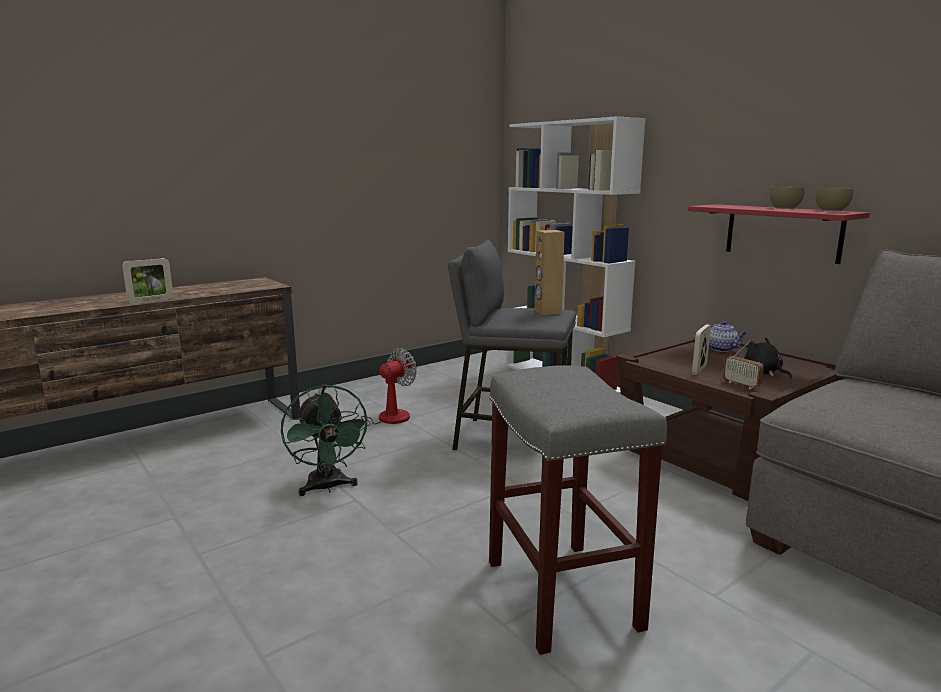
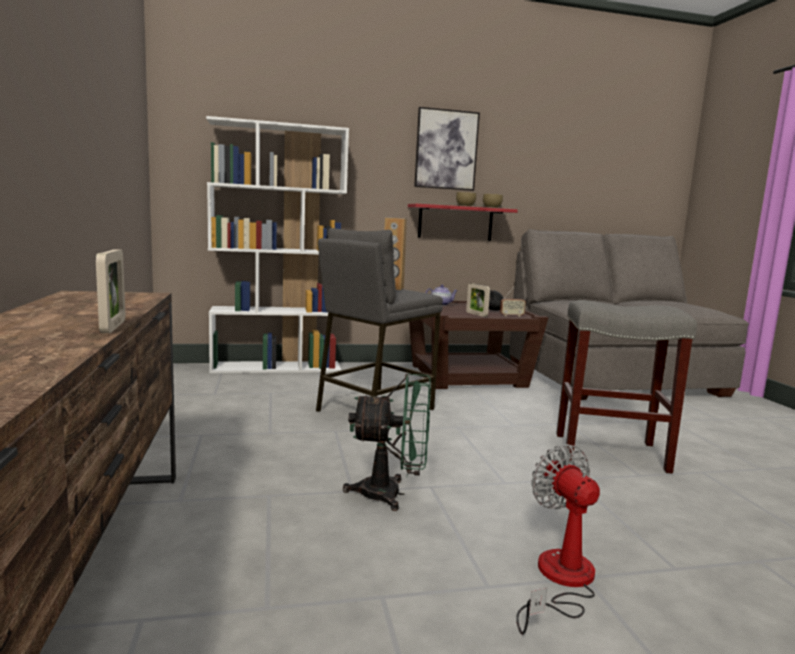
camera: 65 degrees left, 5 degrees down
fan [319,348,417,424] -> fan moved to [516,444,600,635]
none -> picture [414,107,480,191]

